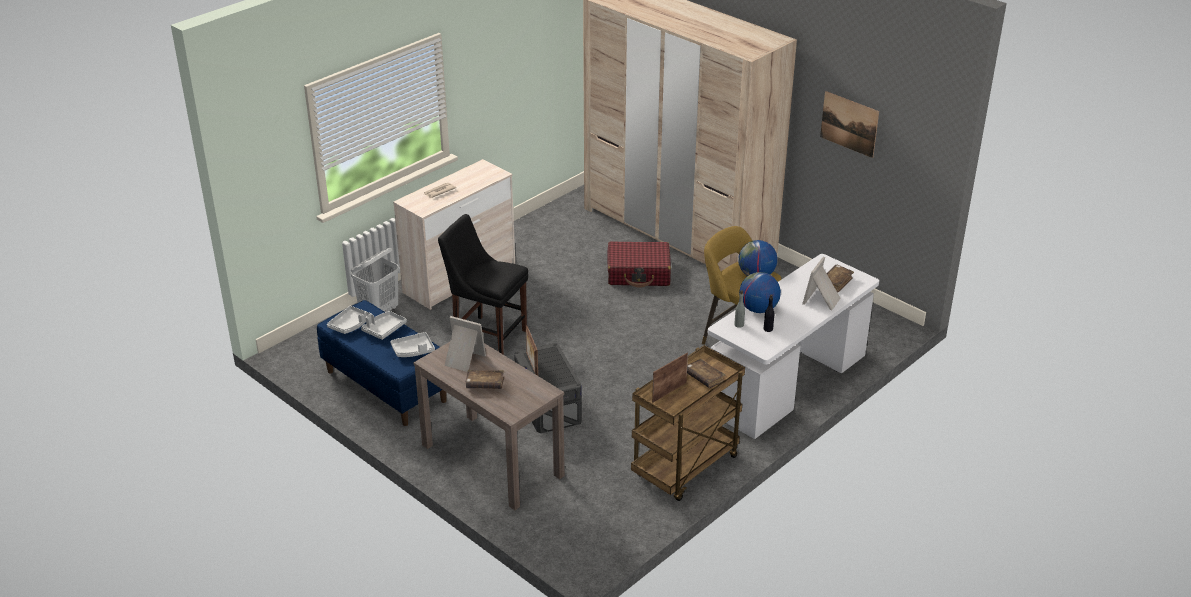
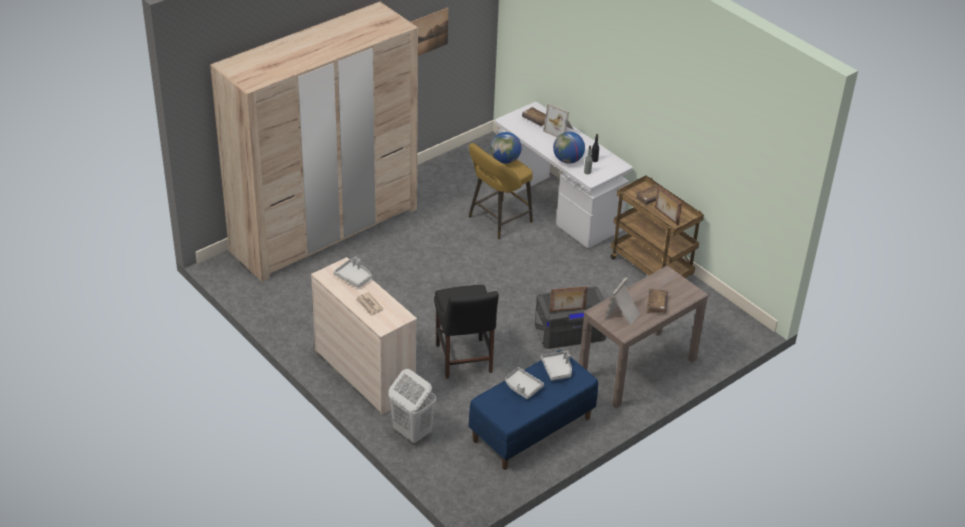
camera: 85 degrees left, 5 degrees up
grey tray [327,306,371,334] -> grey tray moved to [333,257,372,288]
black chair [438,214,528,355] -> black chair turned 45 degrees counterclockwise [434,285,499,379]
red suitcase [607,241,671,288] -> none

